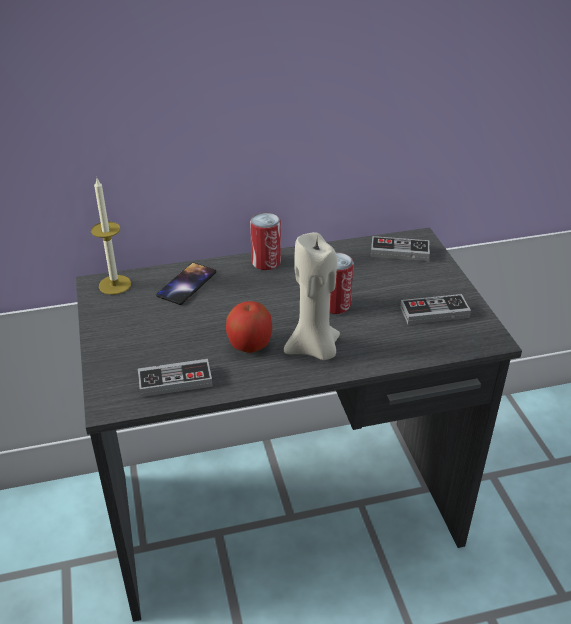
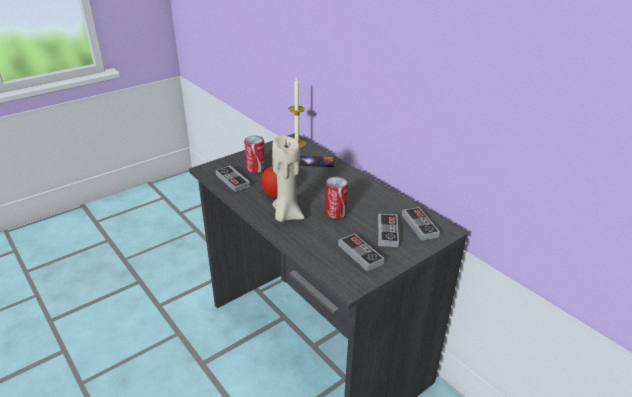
camera: 65 degrees right, 5 degrees down
can [250,212,281,270] -> can moved to [244,136,265,173]
none -> game controller [378,214,399,247]

